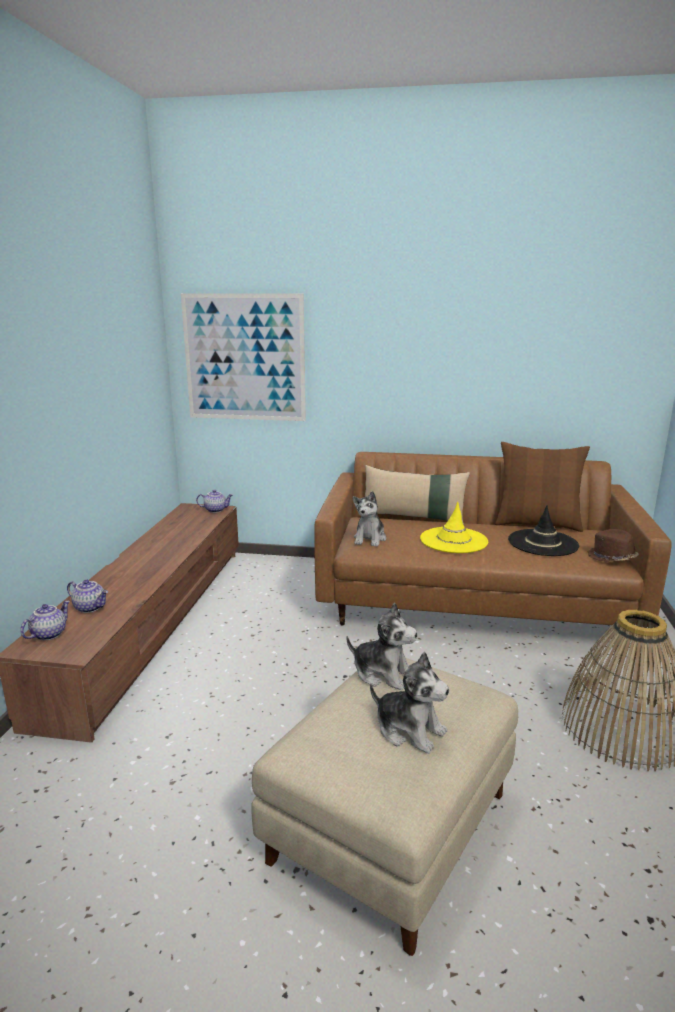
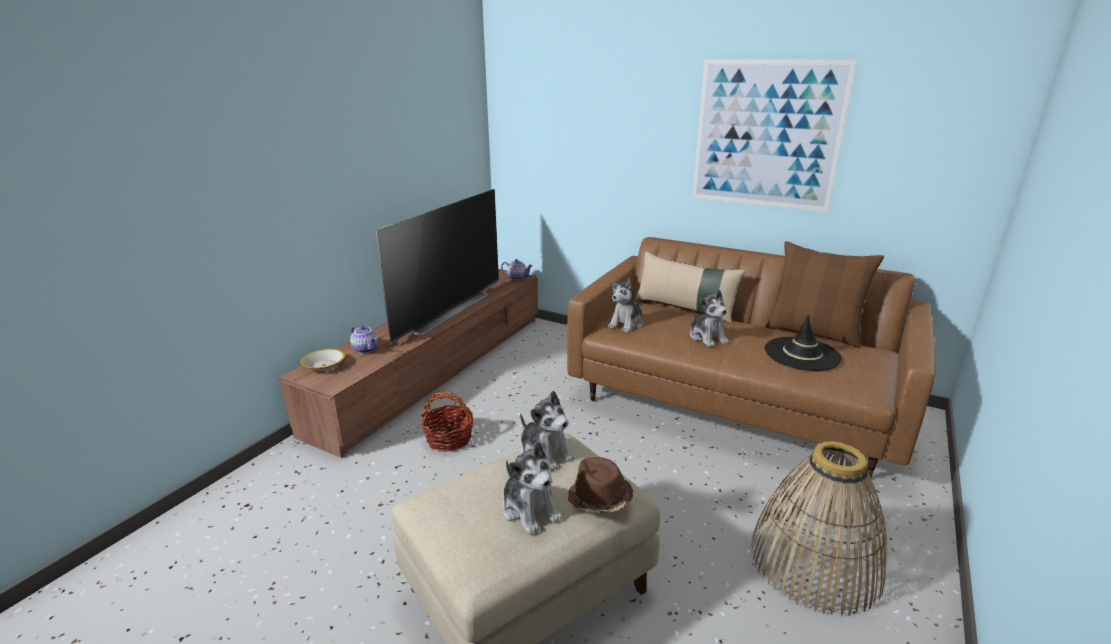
camera: 20 degrees right, 5 degrees up
teapot [20,601,70,640] -> bowl [301,349,346,372]
picture [181,293,306,421] -> picture moved to [692,59,857,212]
yellow hat [420,502,488,553] -> plush toy [690,289,729,347]
brown hat [587,529,639,562] -> brown hat moved to [568,457,633,513]
none -> television [375,189,499,343]
none -> basket [421,392,473,452]

